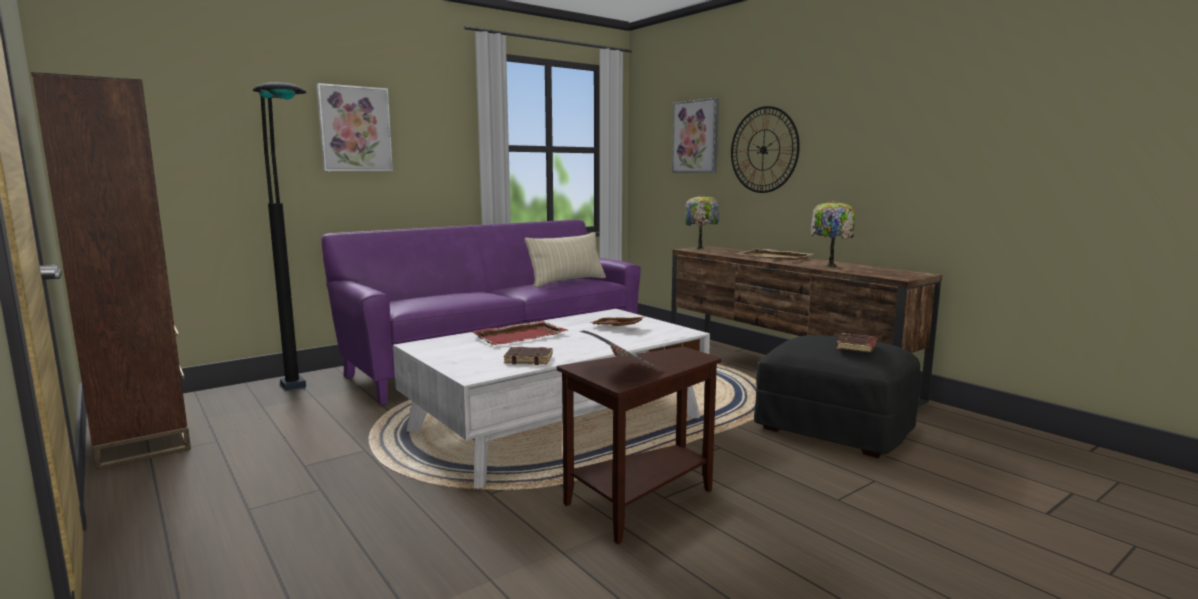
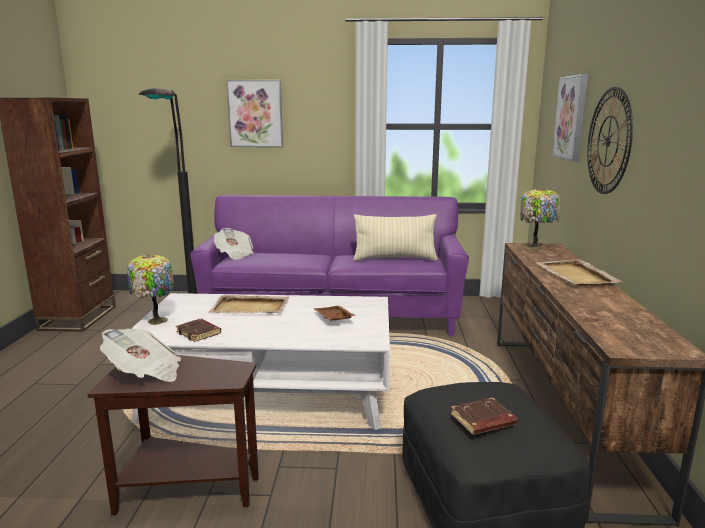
camera: 40 degrees right, 5 degrees up
red tray [471,321,568,345] -> beige tray [208,295,289,314]
table lamp [811,201,855,268] -> table lamp moved to [127,255,174,325]
none -> newspaper [214,228,254,260]

